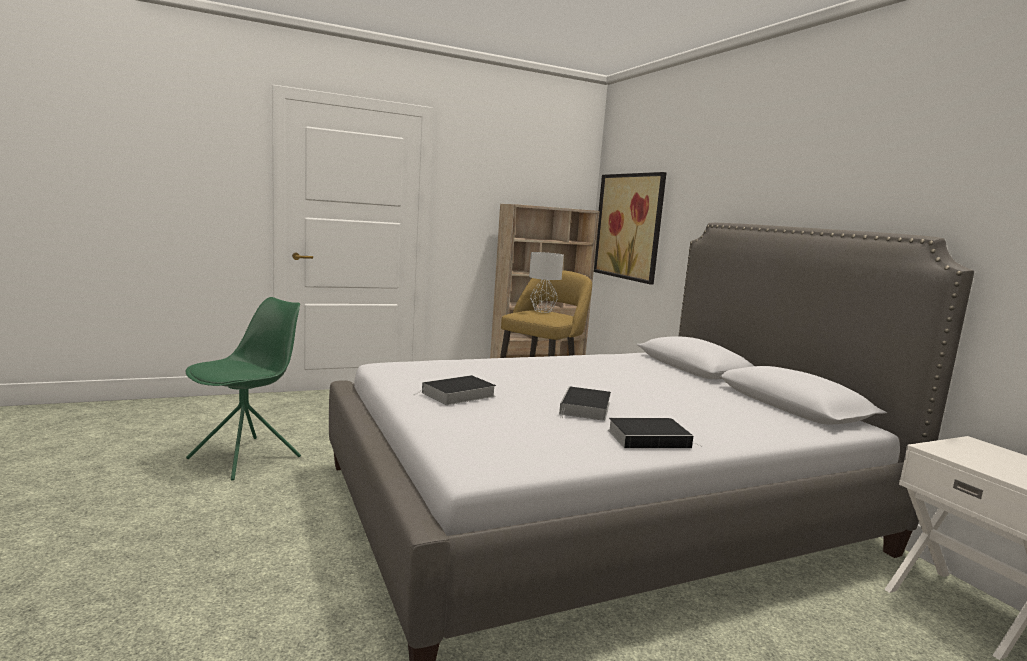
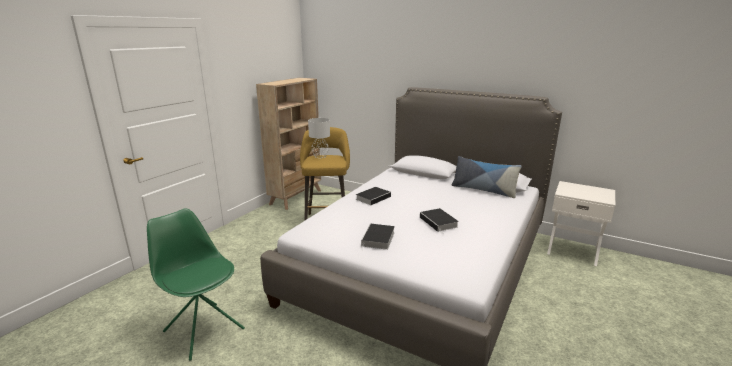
camera: 35 degrees left, 10 degrees up
green chair [186,297,301,481] -> green chair turned 45 degrees counterclockwise [147,208,245,361]
picture [594,172,667,284] -> none
book [608,418,703,448] -> book moved to [356,187,391,205]
none -> pillow [452,156,522,198]

